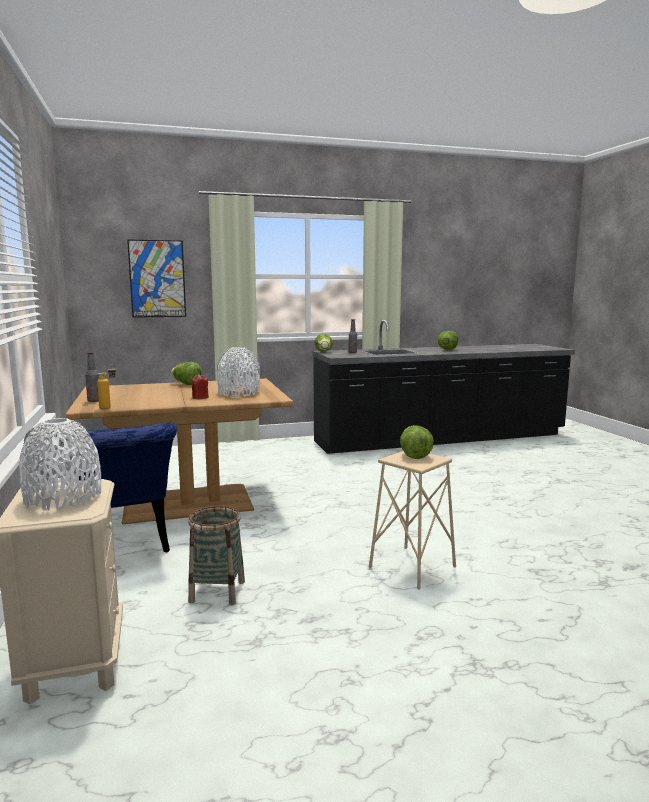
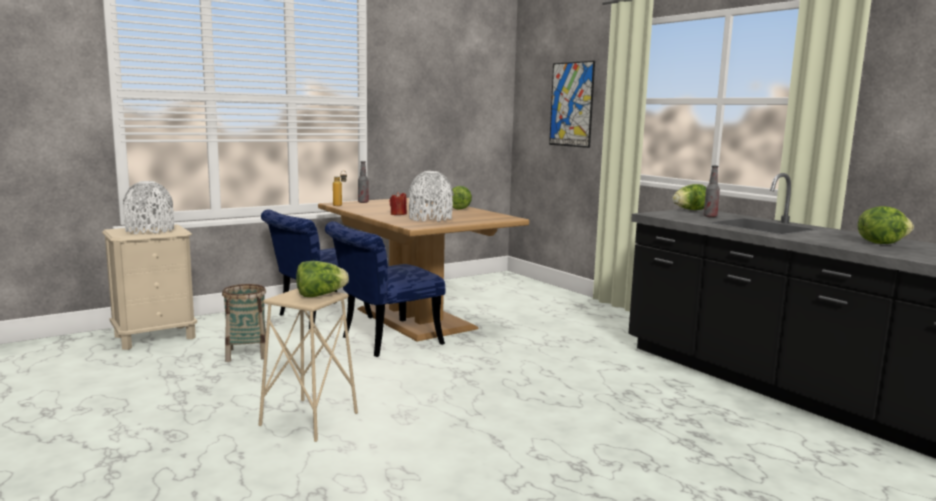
camera: 70 degrees right, 0 degrees up
none -> blue chair [325,221,445,357]

